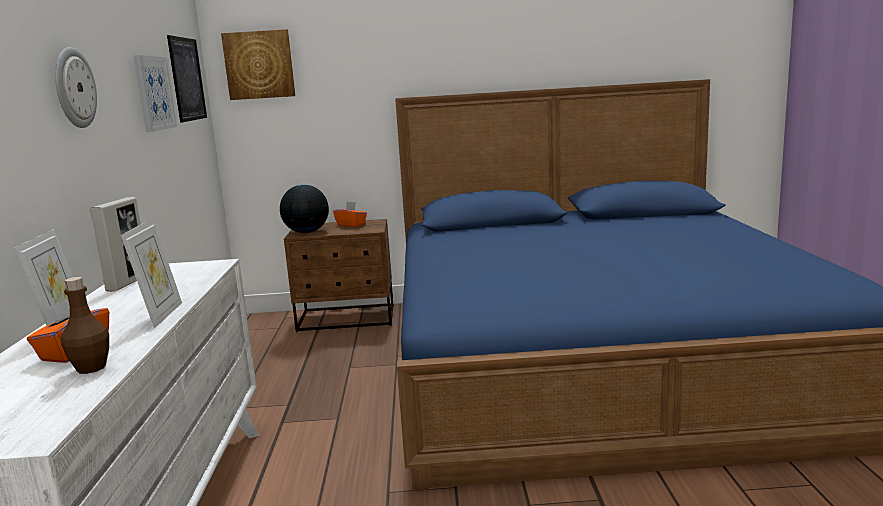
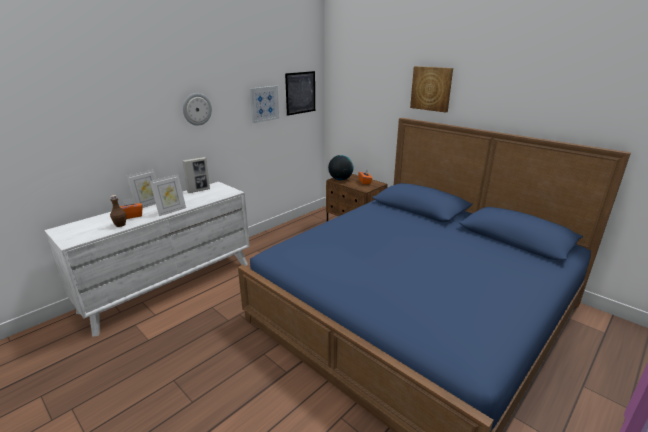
camera: 45 degrees right, 10 degrees up
picture [221,29,295,100] -> picture moved to [410,66,453,113]

